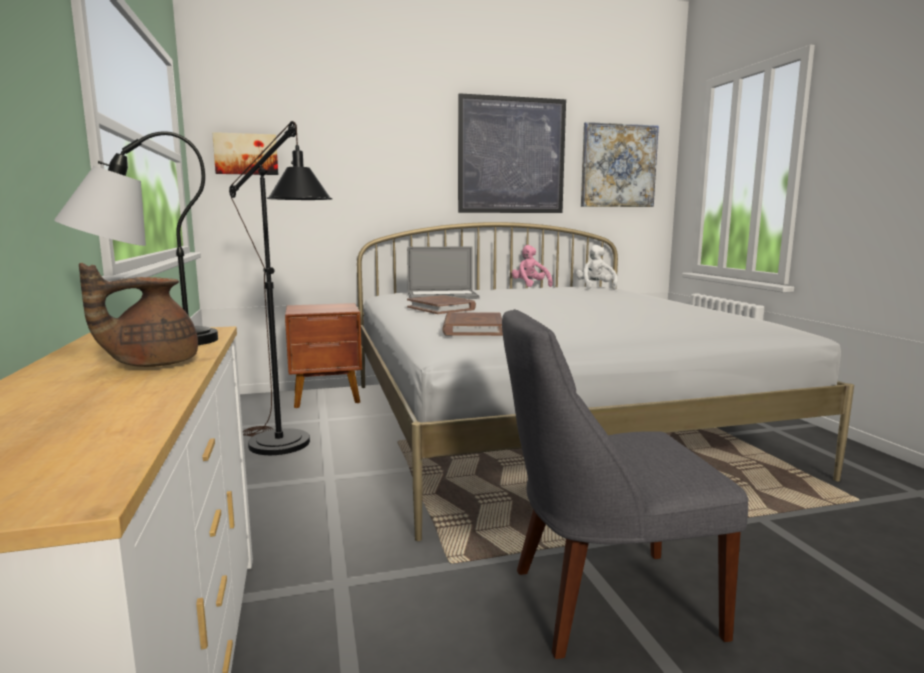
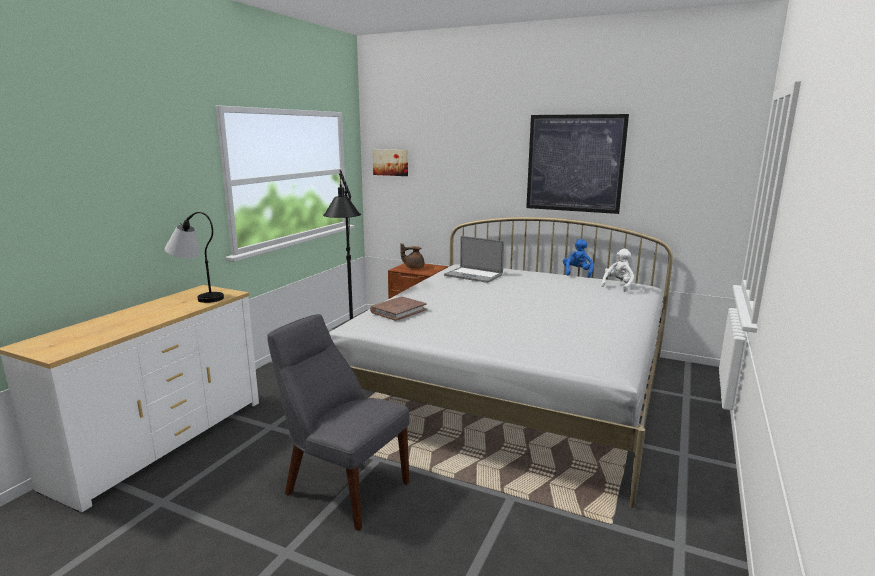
camera: 40 degrees right, 5 degrees up
brown teapot [79,263,198,367] -> brown teapot moved to [400,243,424,269]
brown book [407,295,476,314] -> none
pink plush toy [512,245,553,287] -> blue plush toy [563,239,594,278]
picture [581,122,659,207] -> none

